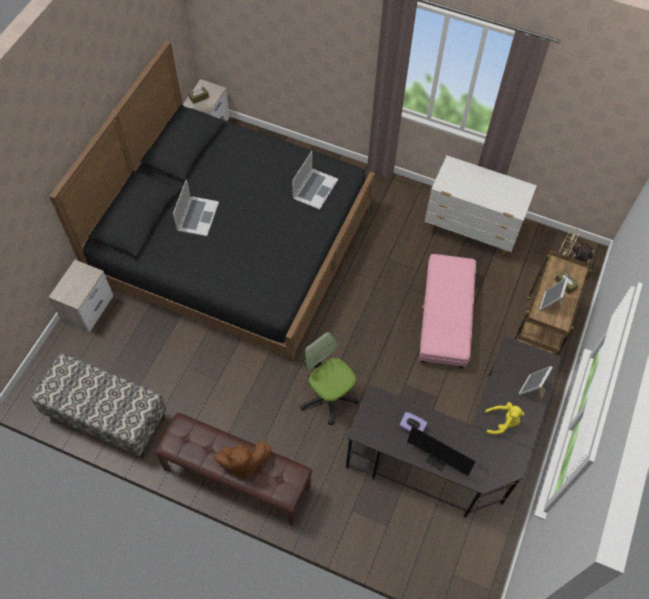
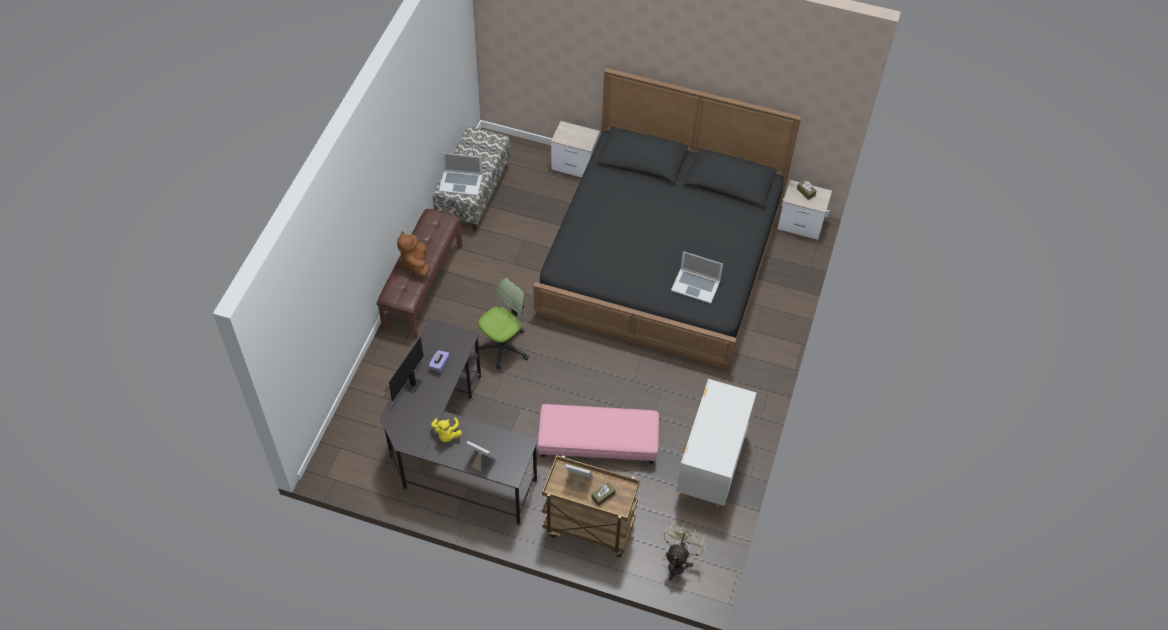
camera: 85 degrees right, 5 degrees down
laptop [173,179,219,237] -> laptop moved to [439,153,483,196]

